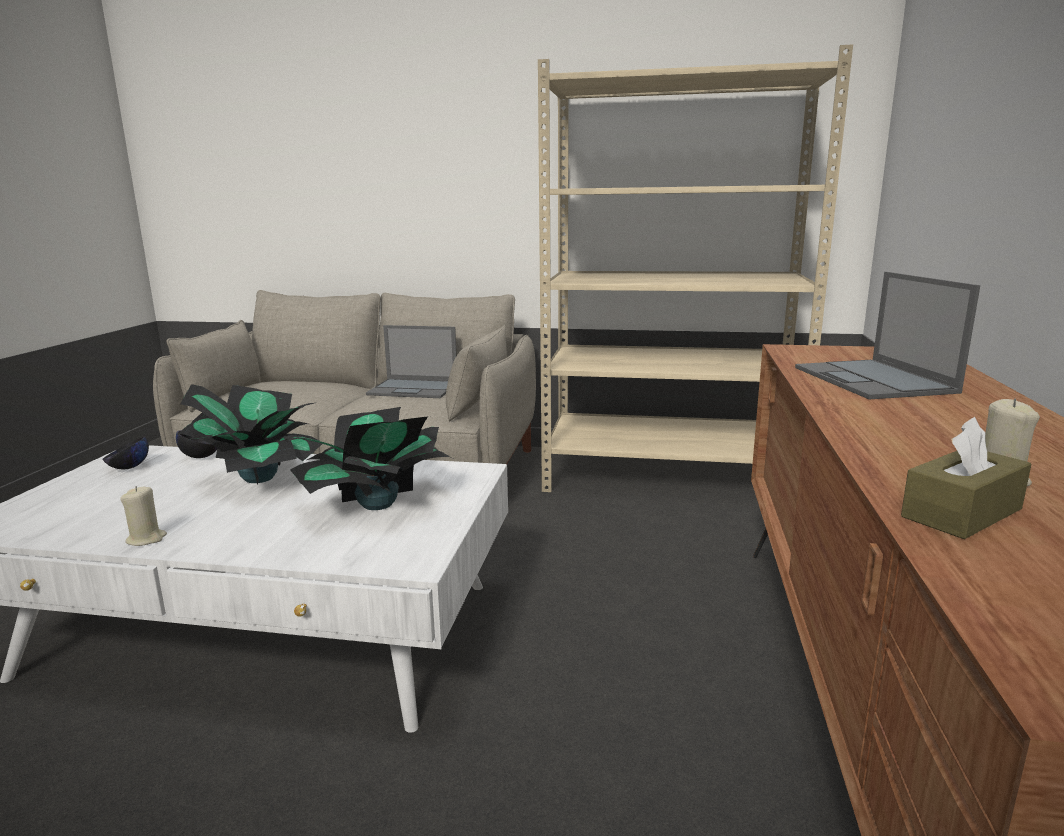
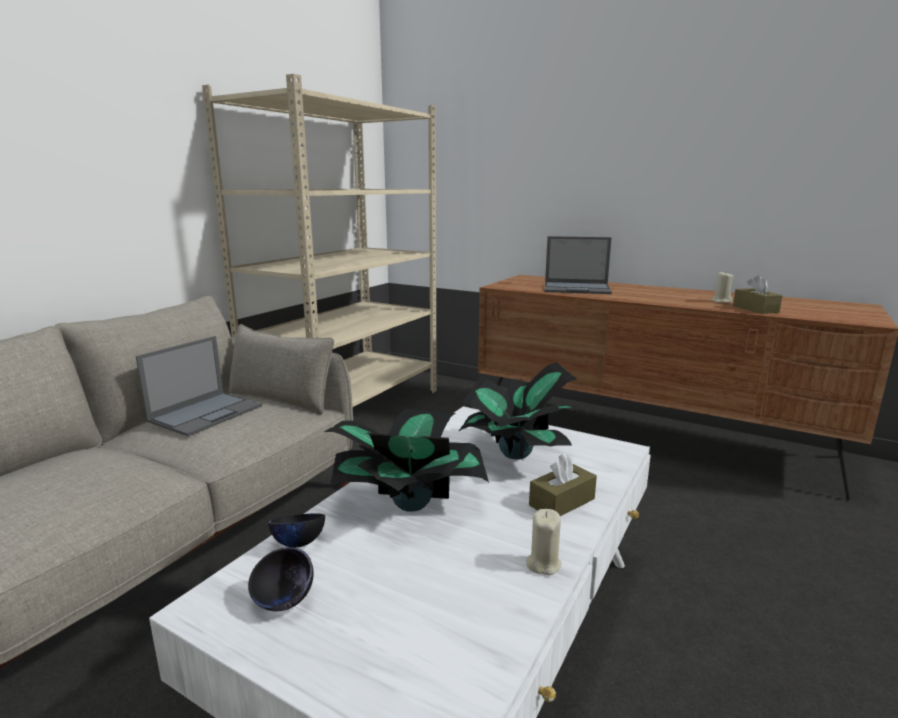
camera: 70 degrees left, 0 degrees up
none -> brown tissue box [529,453,597,516]

